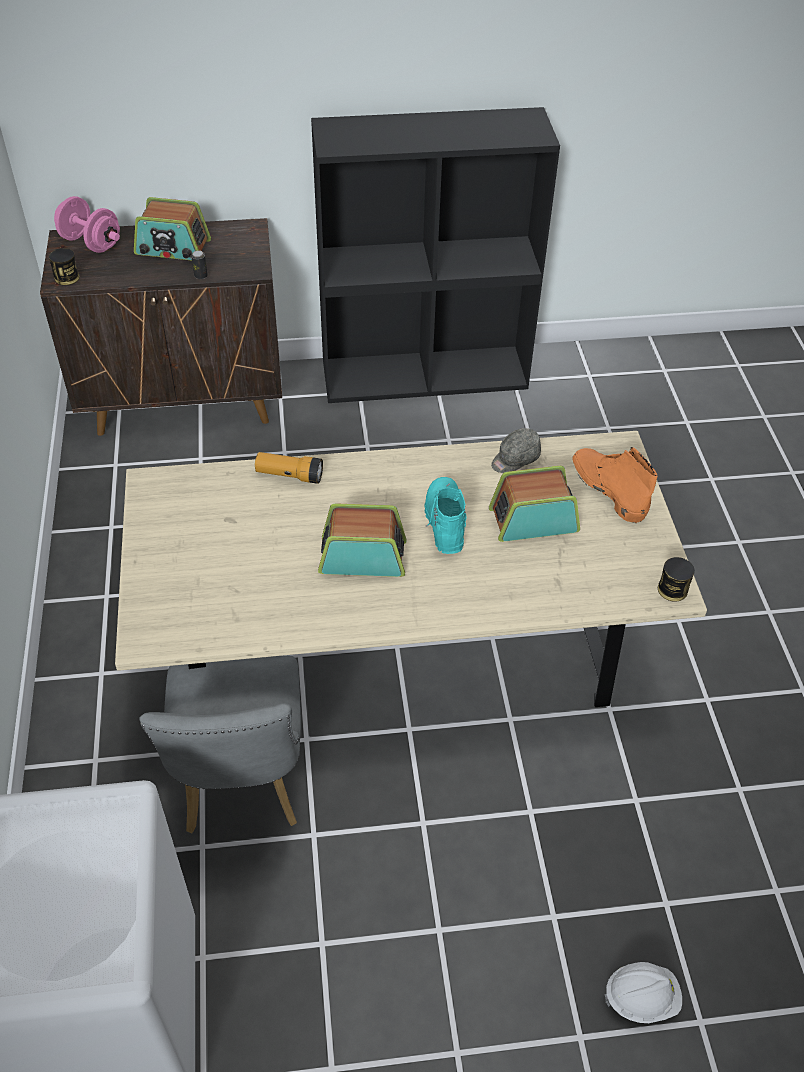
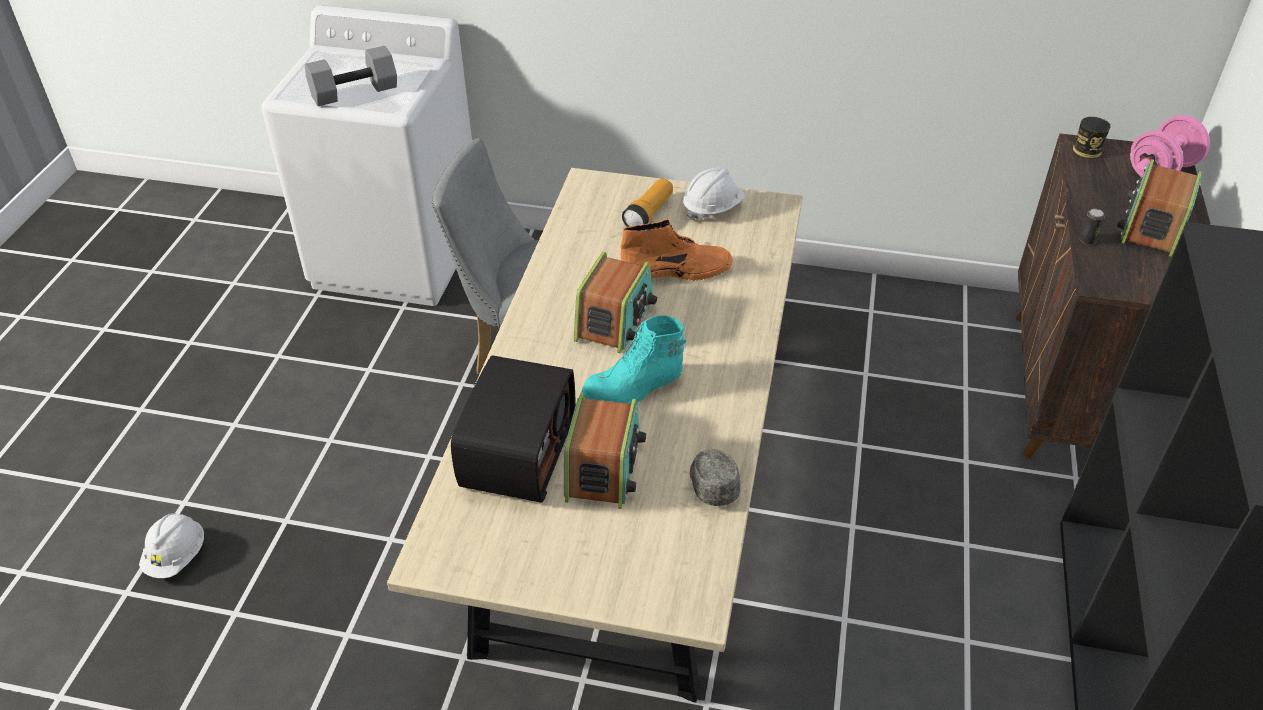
camera: 110 degrees right, 5 degrees down
flashlight [255,452,323,484] -> flashlight moved to [622,178,673,227]
turquoise boot [424,477,467,554] -> turquoise boot turned 135 degrees clockwise [581,315,686,404]
orange boot [572,447,658,523] -> orange boot moved to [621,218,733,281]
can [658,557,695,602] -> none
none -> grey dumbbell [305,46,397,106]
none -> radio [451,355,576,503]
none -> white hard hat [683,167,745,221]

